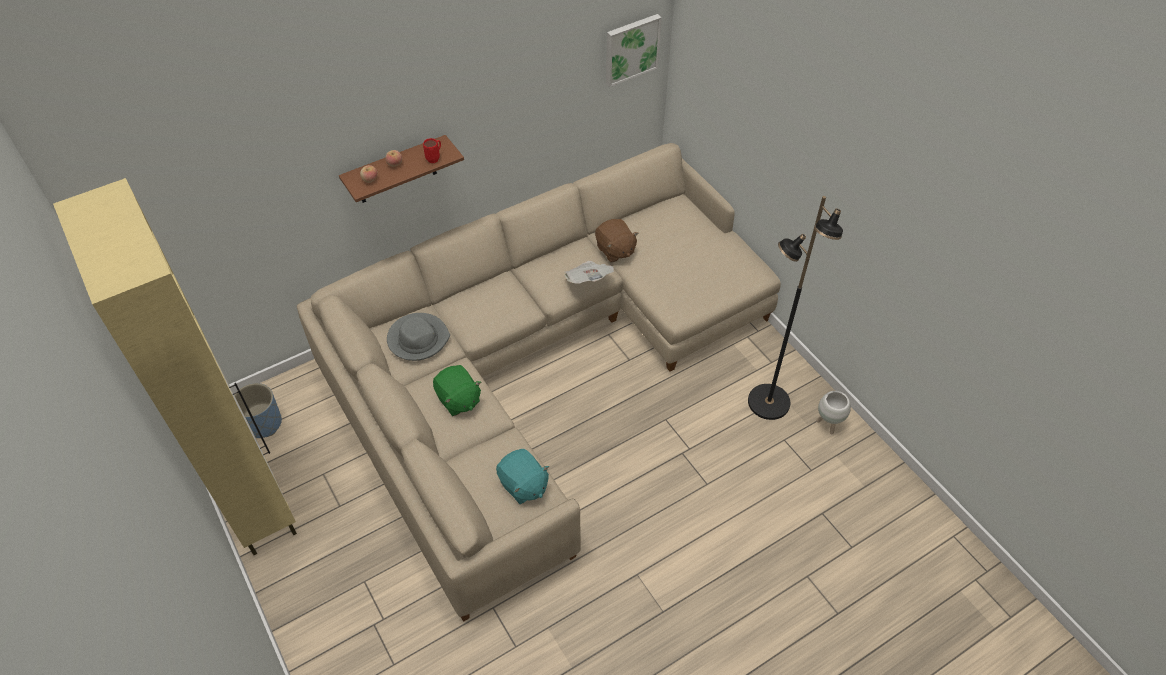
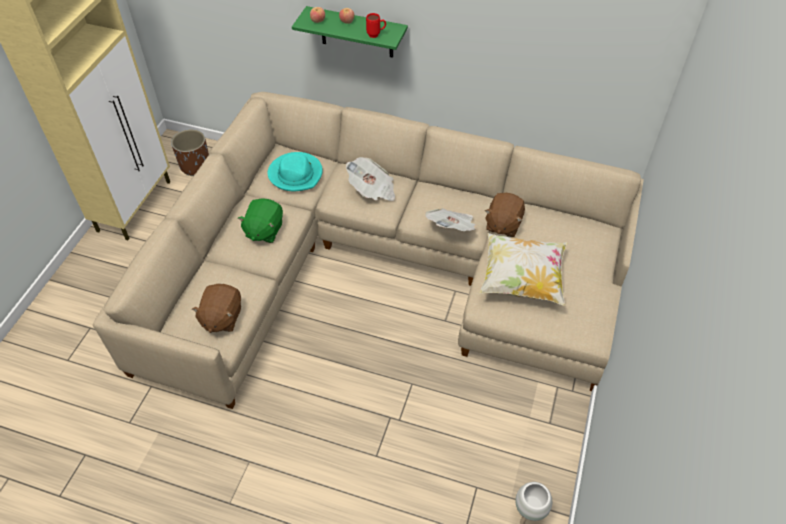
camera: 50 degrees right, 0 degrees up
blue planter [234,383,282,438] -> brown planter [171,129,209,176]
brown shelf [339,135,464,203] -> green shelf [292,6,408,58]
grey hat [387,313,450,361] -> turquoise hat [268,152,323,191]
turquoise plush toy [496,449,550,504] -> brown plush toy [192,284,241,333]
picture [606,14,662,87] -> none
black floor lamp [748,196,843,420] -> none
none -> newspaper [346,157,395,201]
none -> pillow [480,233,567,306]

